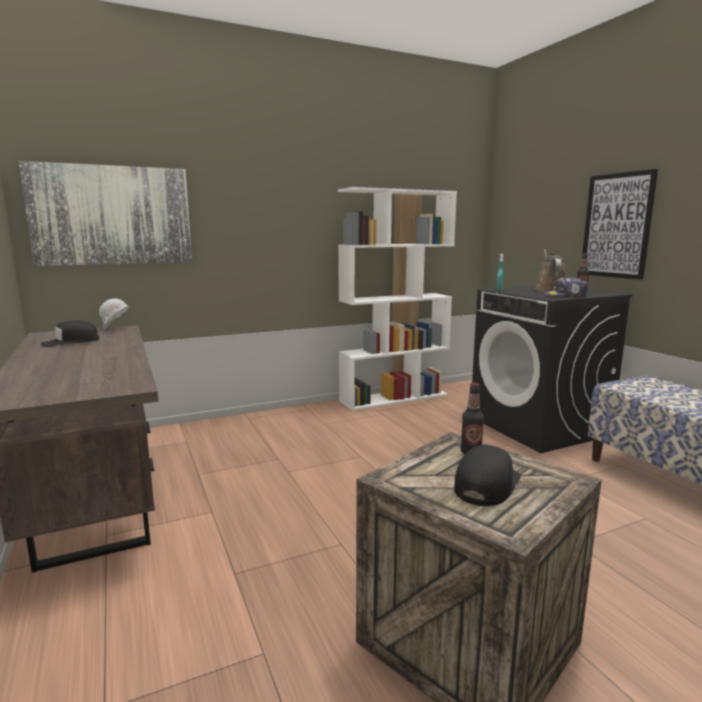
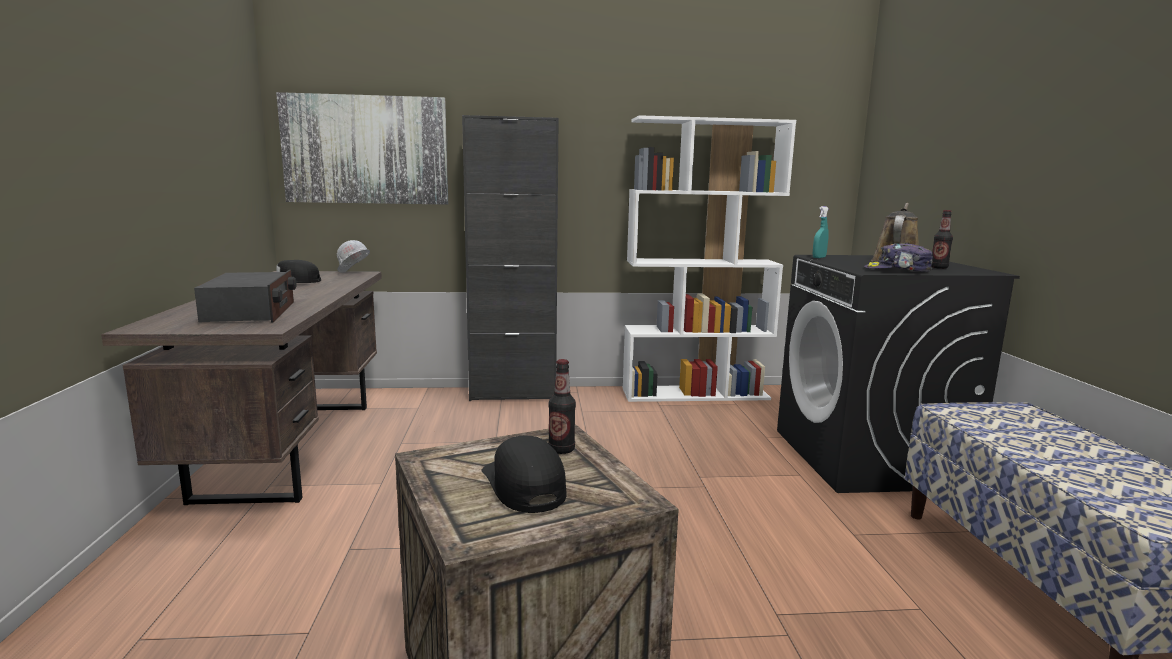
camera: 20 degrees right, 0 degrees up
black cap [454,445,521,506] -> black cap turned 75 degrees counterclockwise [482,436,567,513]
picture [582,169,658,280] -> none
none -> radio [194,270,297,323]
none -> black cabinet [462,115,559,401]

